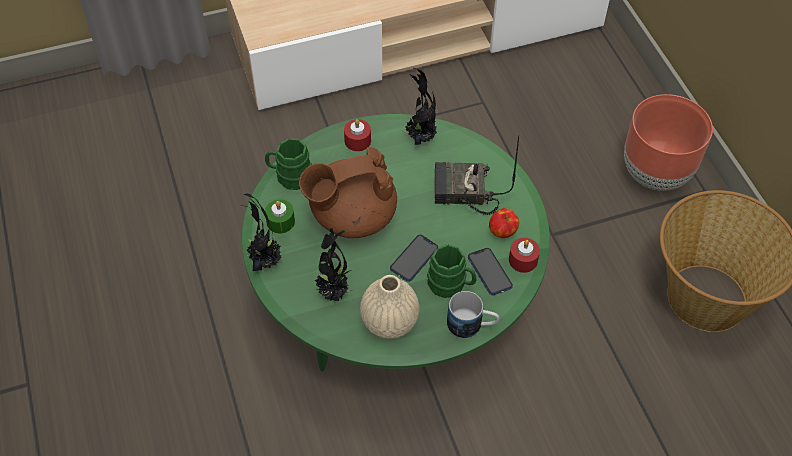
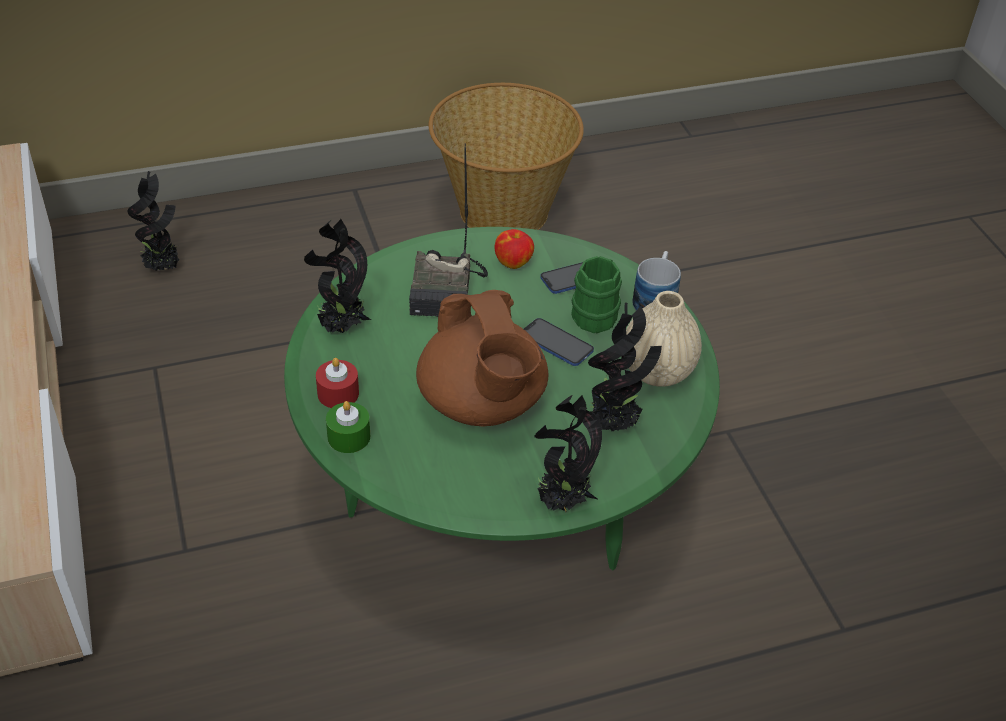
camera: 90 degrees left, 10 degrees down
green mug [265,138,312,190] -> none
green candle [265,199,295,233] -> green candle moved to [326,401,370,453]
red candle [509,238,540,273] -> none
brown planter [624,94,713,191] -> none
none -> potted plant [127,171,180,271]

